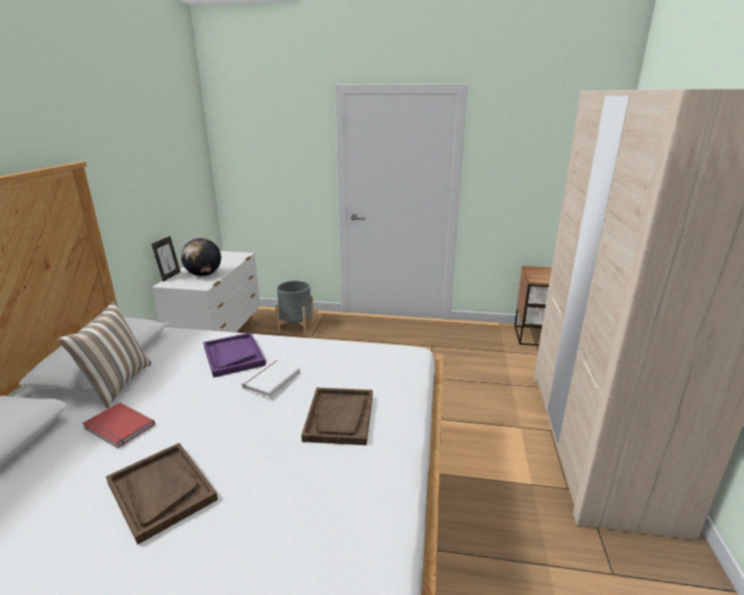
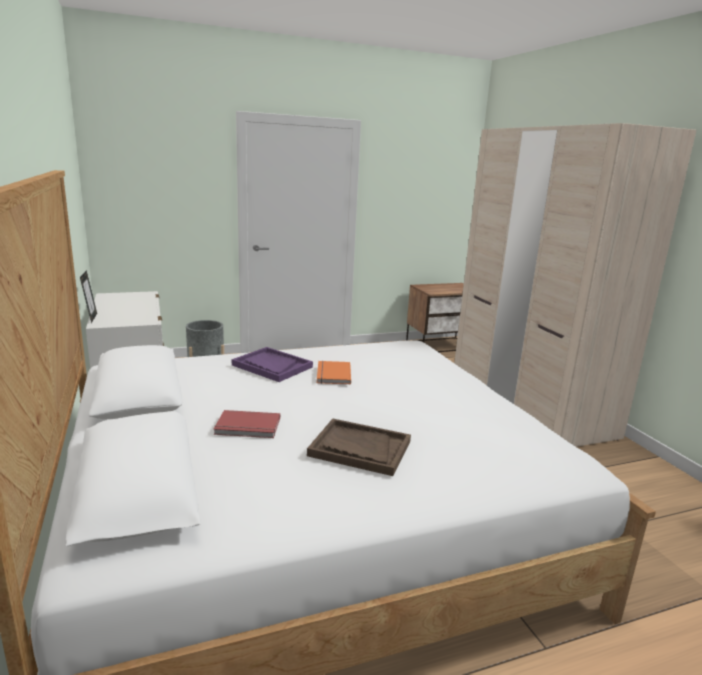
camera: 30 degrees left, 5 degrees down
pillow [57,302,151,409] -> none
globe [181,238,221,276] -> none
white book [241,360,300,397] -> orange book [317,361,351,384]
brown tray [301,388,373,445] -> none

